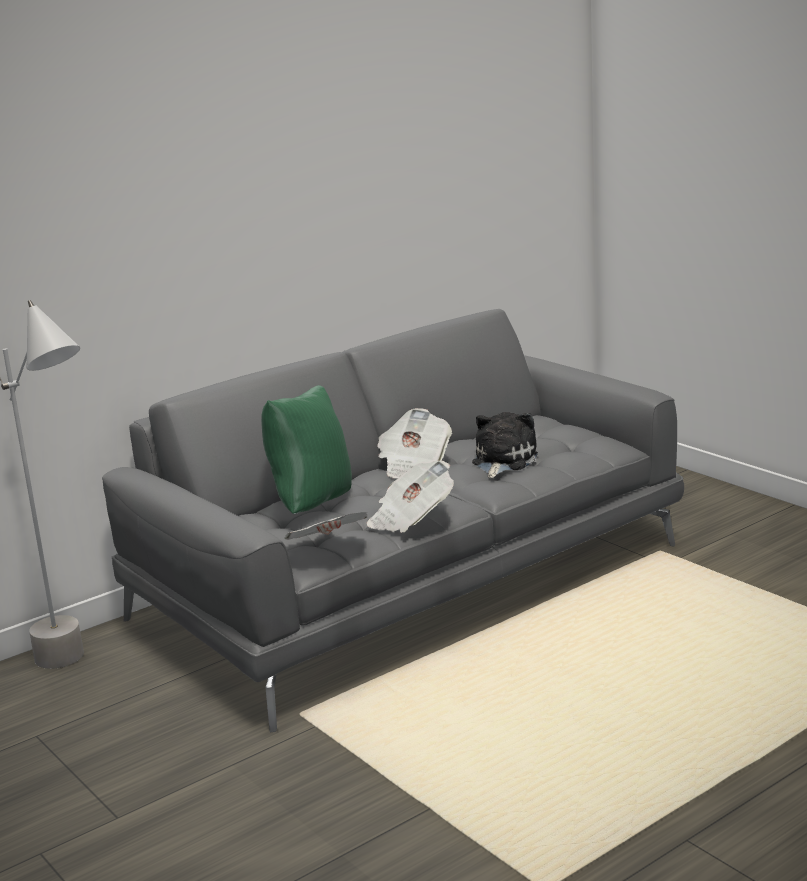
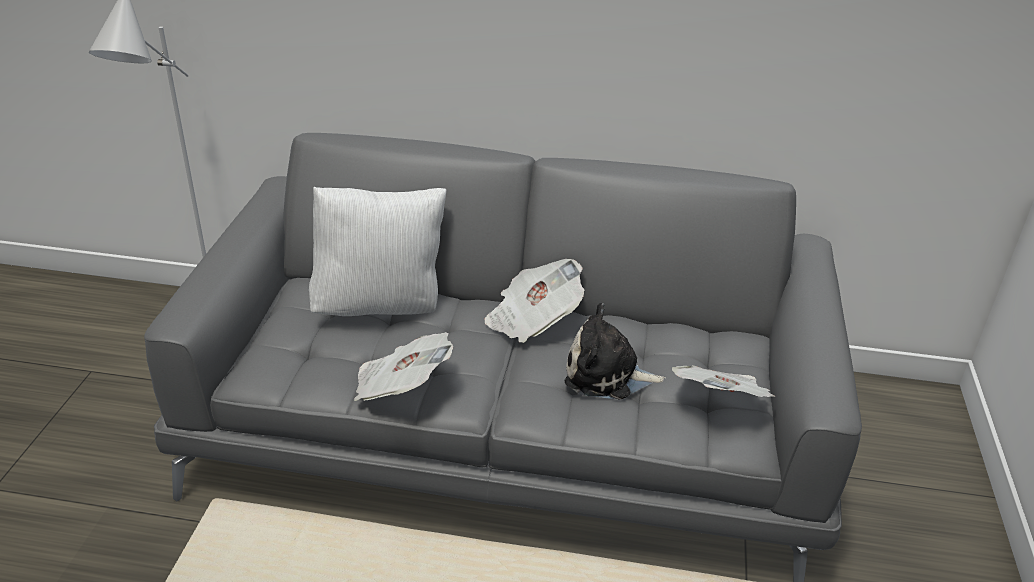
camera: 45 degrees right, 15 degrees up
green pillow [261,385,352,514] -> white pillow [309,187,447,316]
newspaper [284,512,367,540] -> newspaper moved to [672,365,775,397]
plush toy [472,412,538,478] -> plush toy turned 150 degrees counterclockwise [564,303,666,400]

